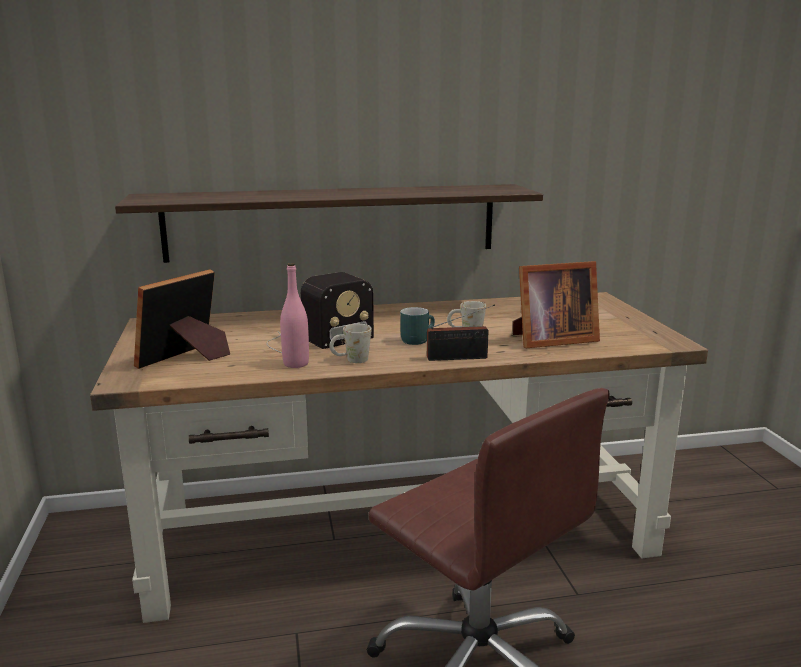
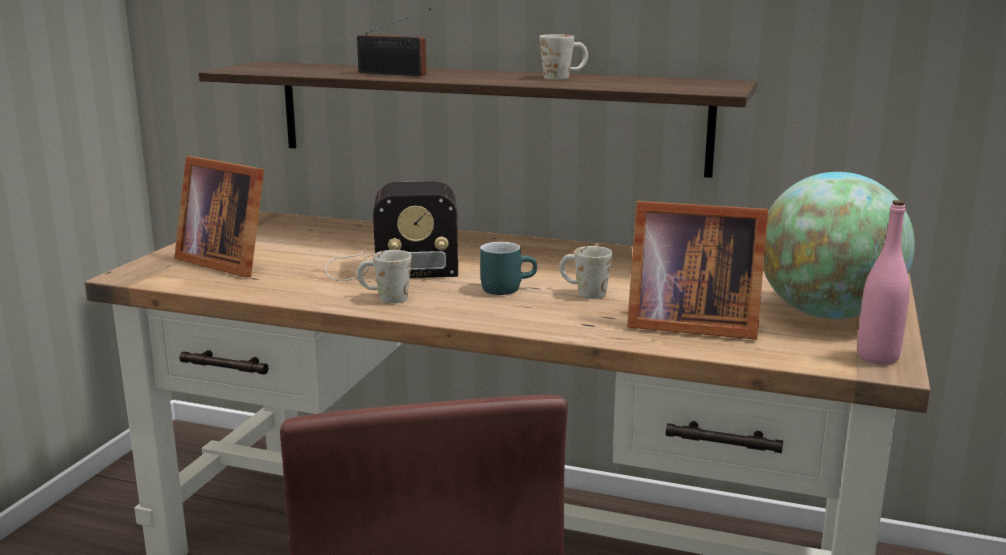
camera: 30 degrees right, 0 degrees up
picture frame [134,269,230,369] -> picture frame turned 120 degrees counterclockwise [174,156,264,277]
pink bottle [280,263,309,368] -> pink bottle moved to [858,200,910,365]
radio [427,304,495,361] -> radio moved to [357,8,431,76]
none -> white mug [540,34,588,80]
none -> globe [763,172,915,319]

